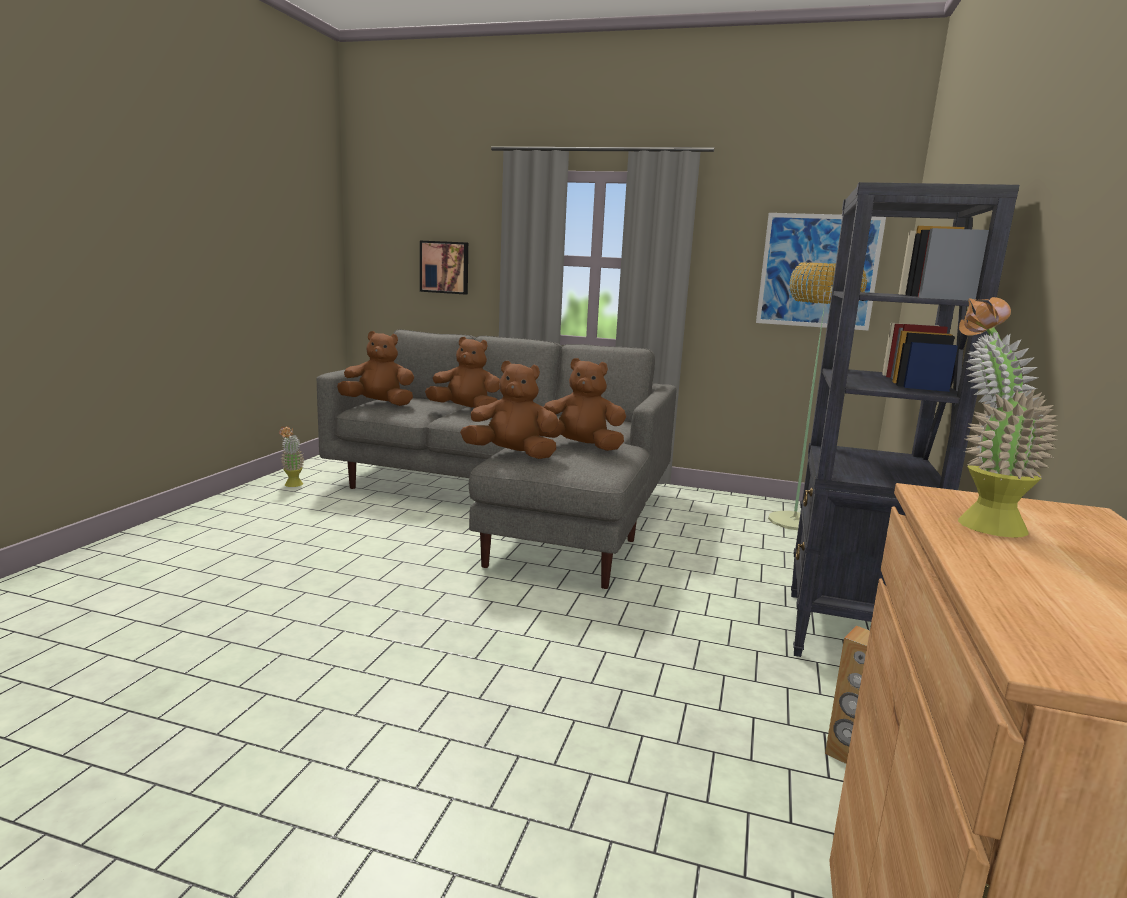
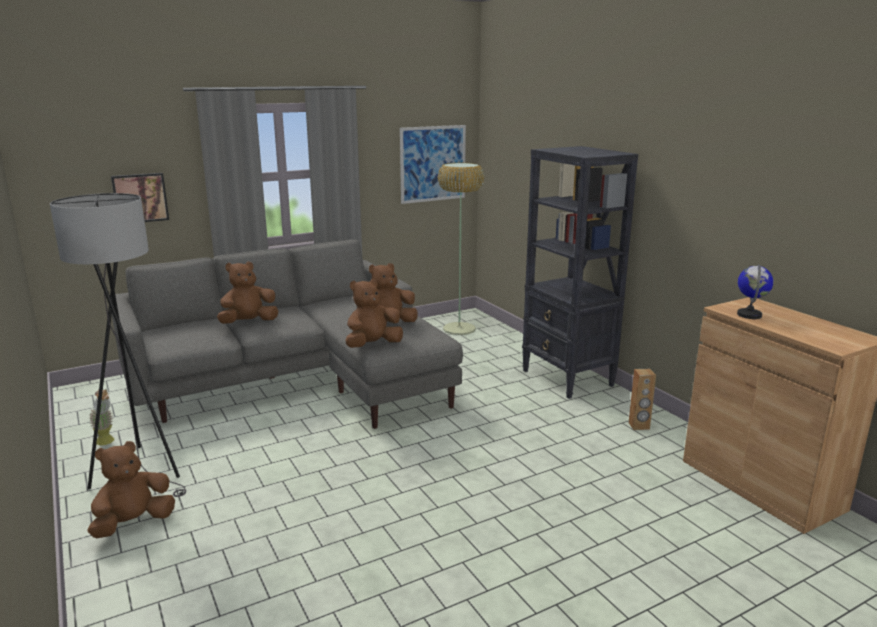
camera: 45 degrees left, 5 degrees up
brown plush toy [337,331,414,406] -> brown plush toy moved to [87,441,175,538]
potted plant [958,297,1058,538] -> globe [737,264,774,319]
none -> grey floor lamp [50,193,186,497]

